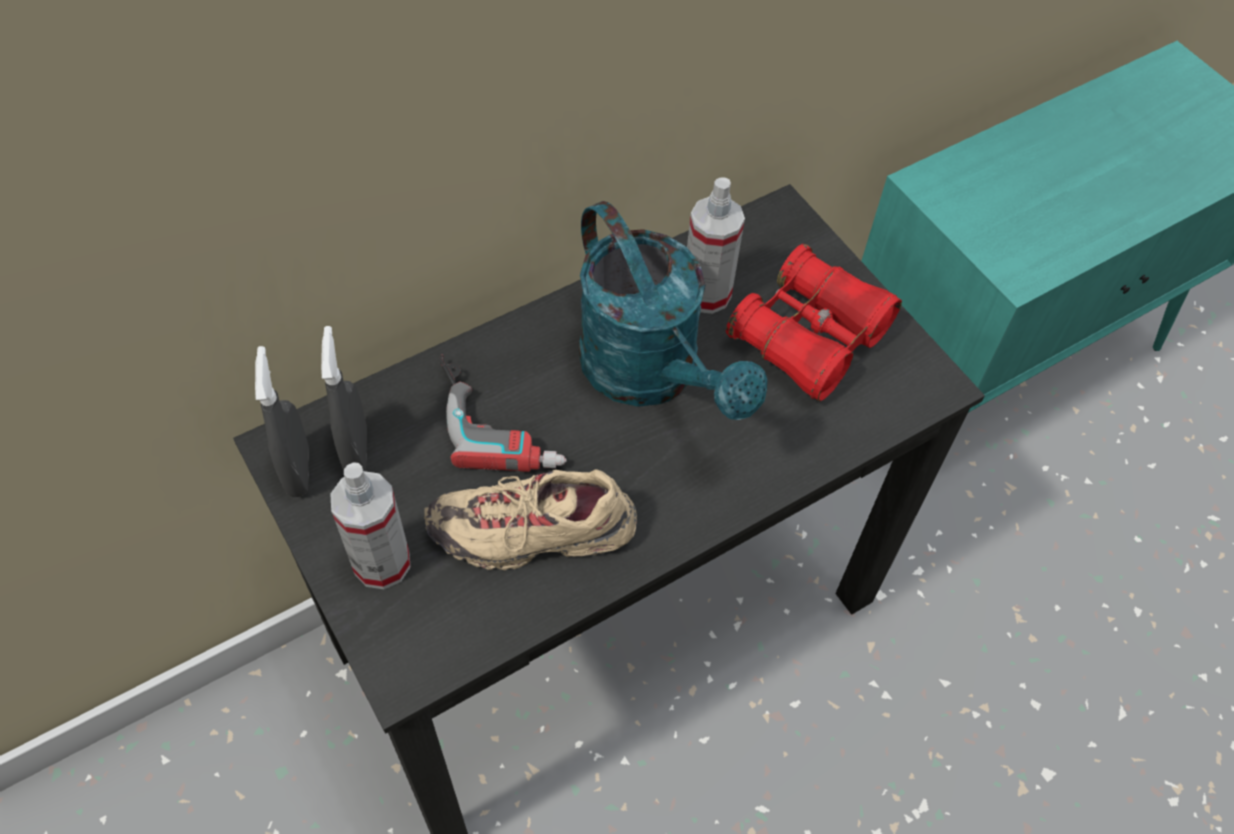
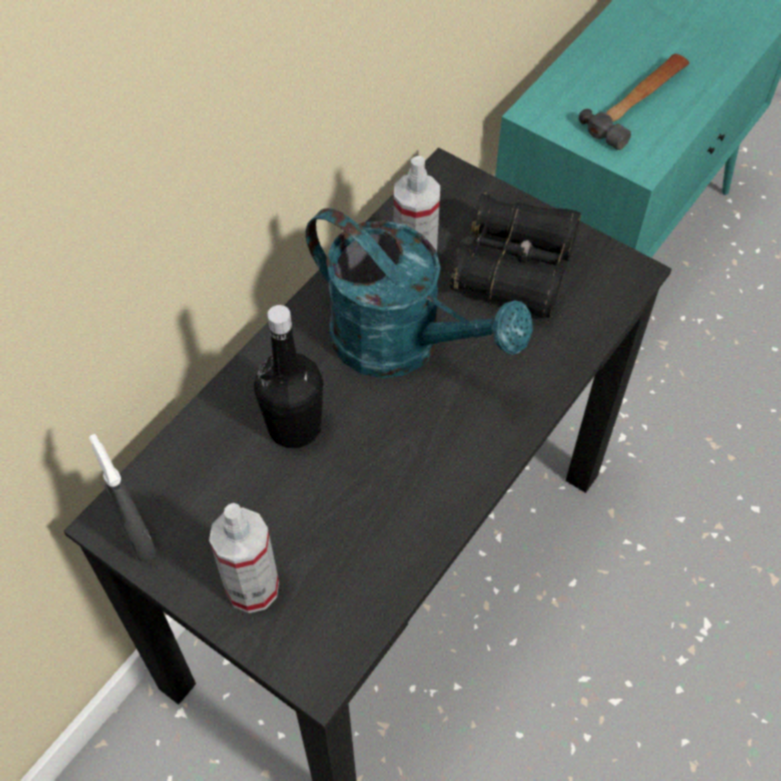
camera: 20 degrees left, 0 degrees up
grey spray bottle [321,326,367,471] -> none
beige shoe [424,469,637,570] -> none
power drill [439,354,567,472] -> black bottle [254,305,323,448]
red binoculars [726,244,902,401] -> black binoculars [450,192,581,318]
none -> hammer [579,54,689,150]

